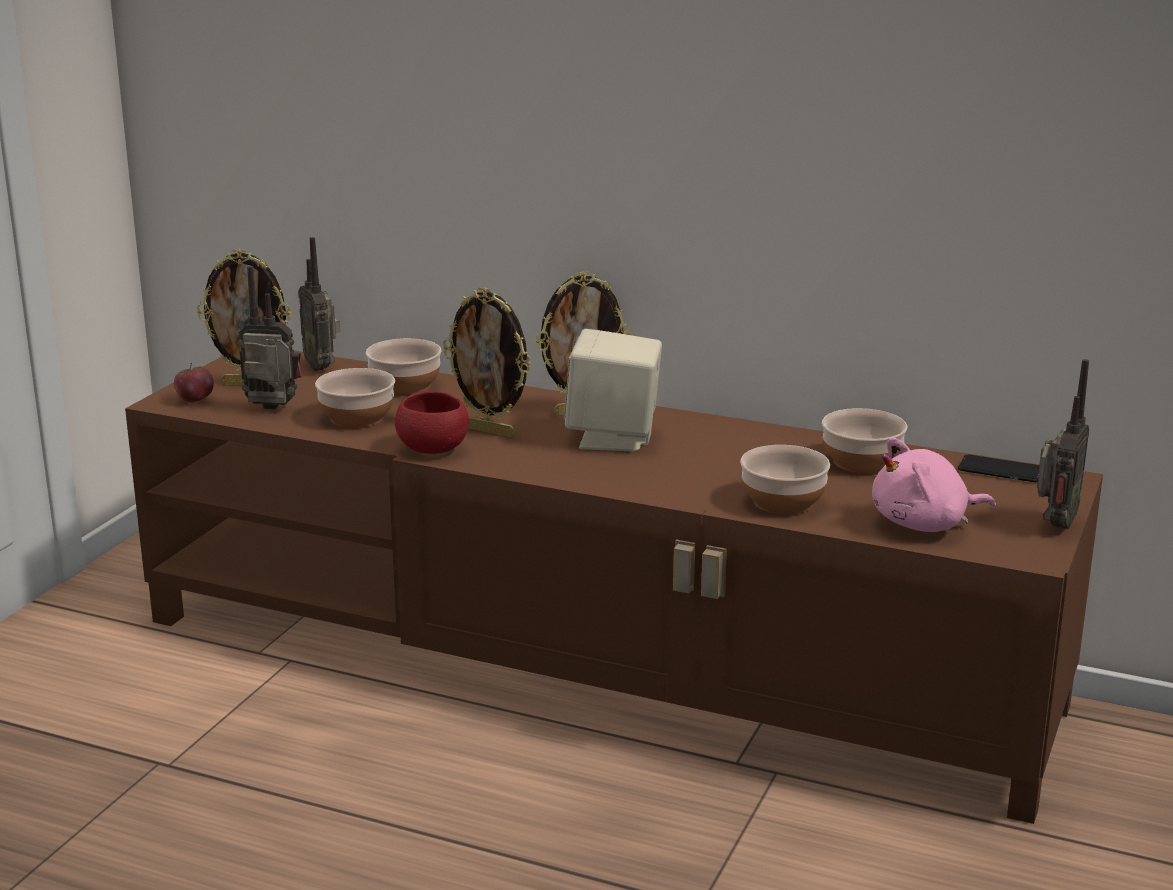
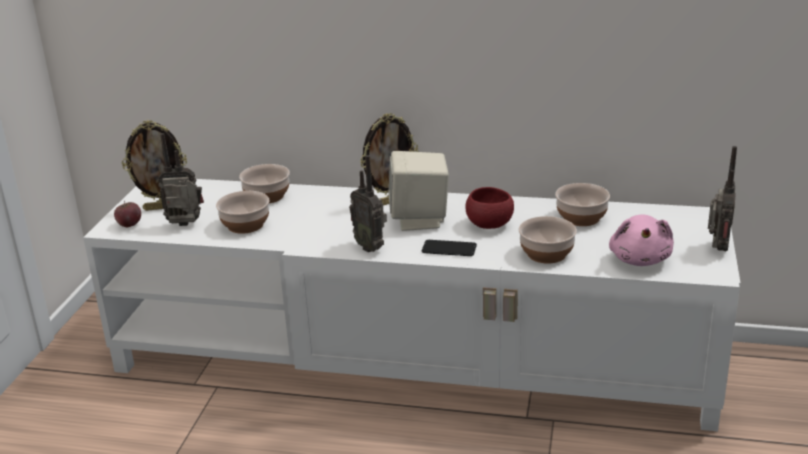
camera: 10 degrees left, 5 degrees up
brown tv stand [125,351,1103,824] -> white tv stand [83,179,741,431]
radio [298,237,340,371] -> radio moved to [349,155,387,252]
red bowl [395,391,469,454] -> red bowl moved to [465,187,514,229]
picture frame [443,287,531,437] -> none
pink plush toy [872,437,996,532] -> pink plush toy turned 60 degrees counterclockwise [609,214,674,266]
phone [958,454,1039,482] -> phone moved to [422,240,477,256]

